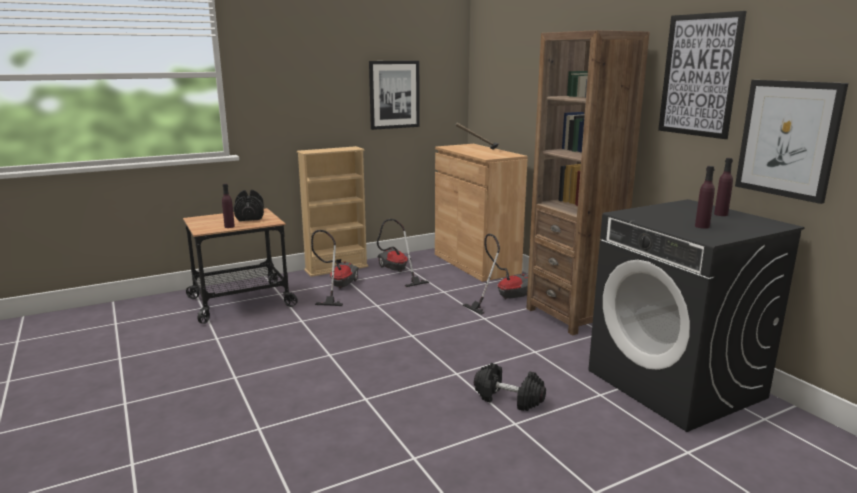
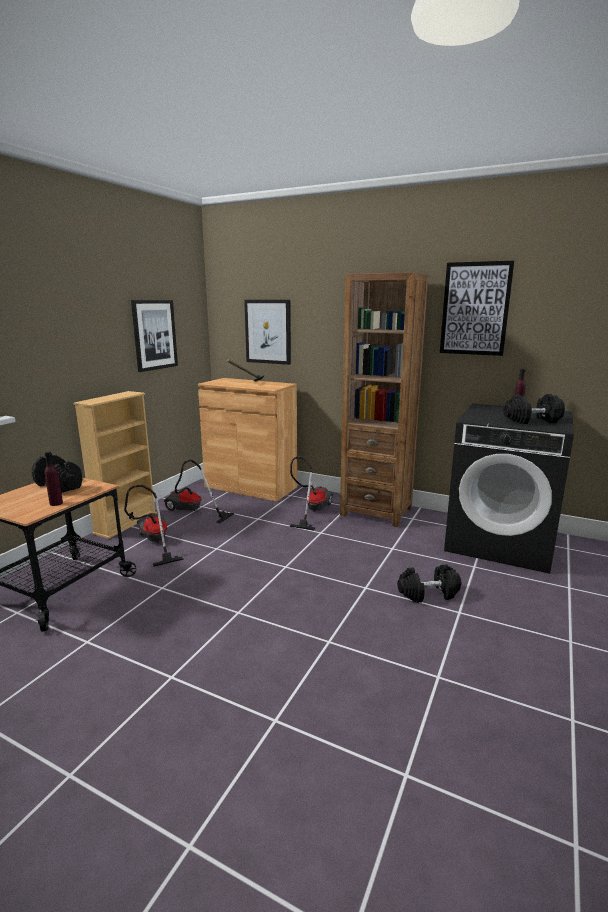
camera: 35 degrees left, 0 degrees up
purple bottle [695,166,715,229] -> black dumbbell [503,394,565,424]
picture [735,80,848,204] -> picture moved to [244,300,291,365]

